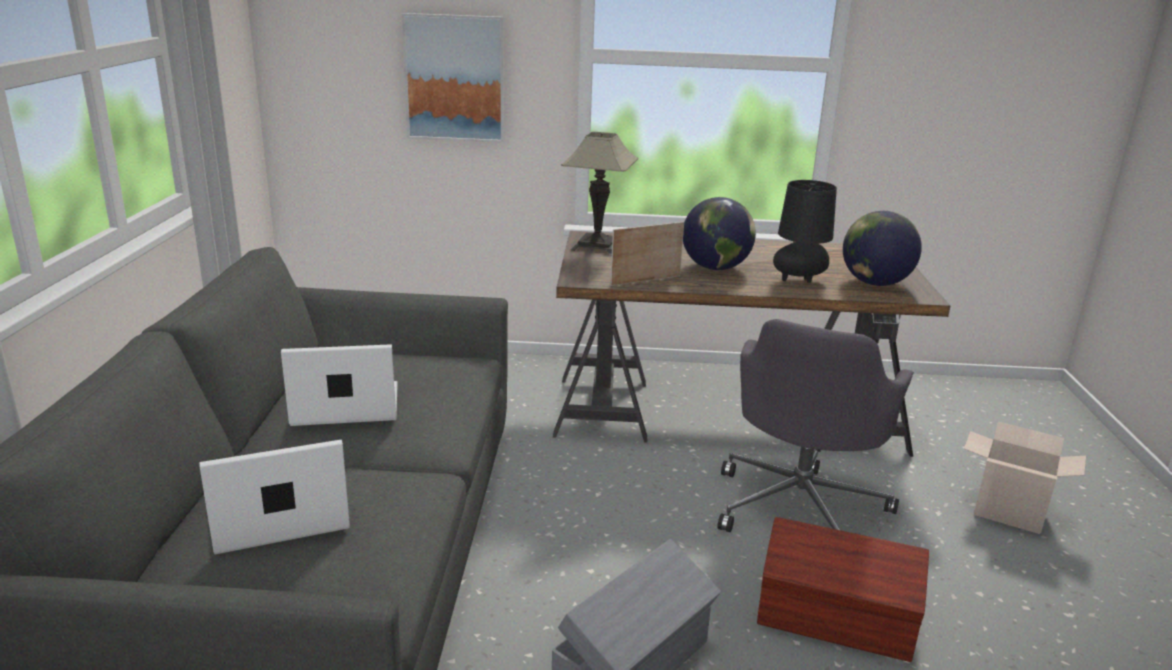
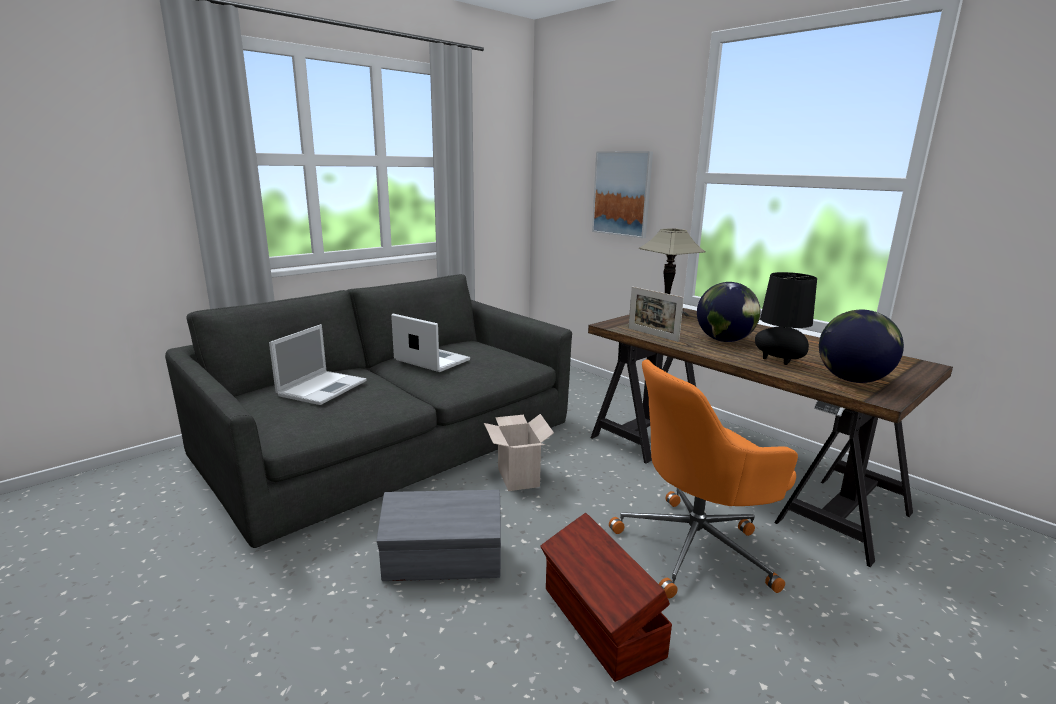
camera: 45 degrees right, 5 degrees down
laptop [199,440,350,554] -> laptop turned 90 degrees clockwise [269,324,367,405]
picture frame [610,221,684,286] -> picture frame turned 150 degrees counterclockwise [629,286,684,342]
grey office chair [717,319,914,532] -> orange office chair [609,360,798,598]
cardboard box [964,422,1086,534] -> cardboard box moved to [484,414,554,491]

